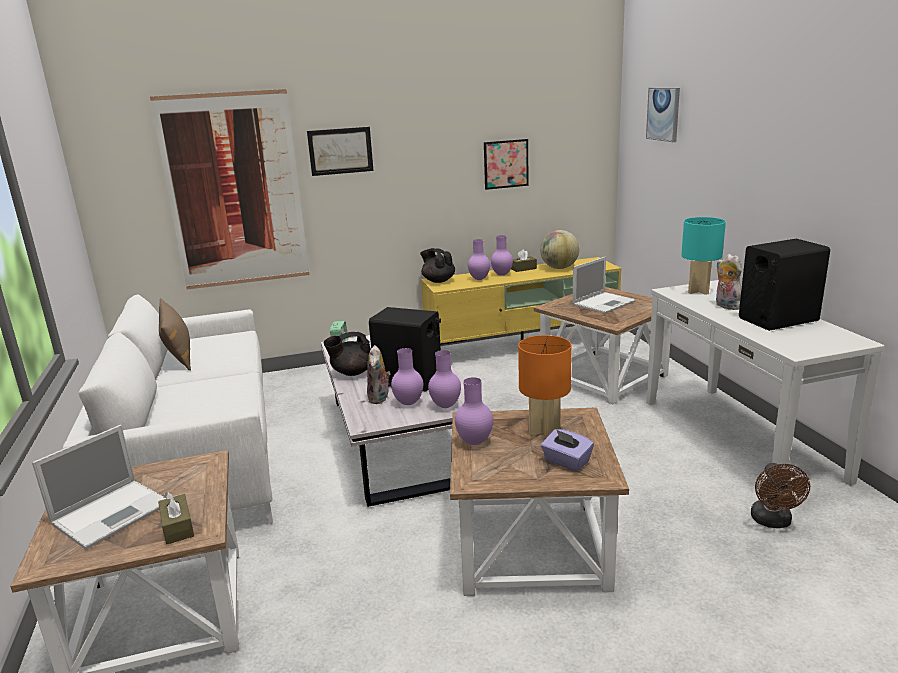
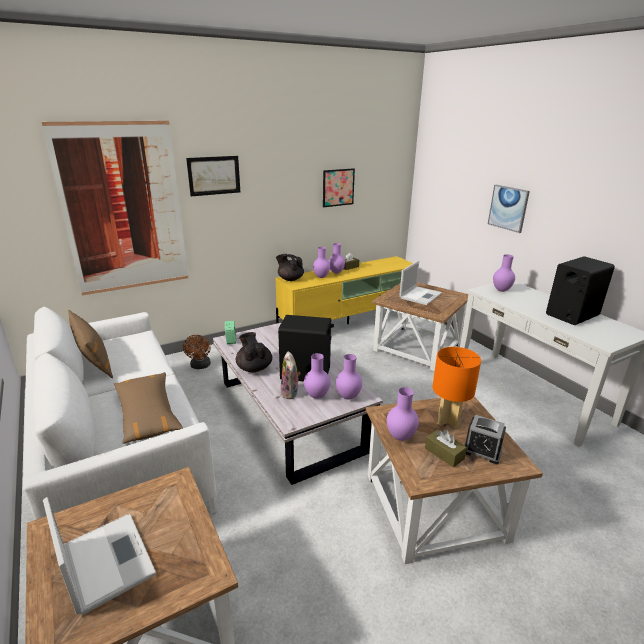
camera: 15 degrees left, 5 degrees up
laptop [32,425,166,550] -> laptop turned 60 degrees counterclockwise [43,497,156,615]
brown tissue box [158,492,194,544] -> brown tissue box moved to [425,430,467,468]
black teapot [324,332,371,376] -> black teapot turned 105 degrees clockwise [236,332,272,372]
globe [540,230,579,269] -> none
purple tissue box [541,429,594,471] -> alarm clock [464,415,506,464]
picture [646,88,680,142] -> picture moved to [488,185,530,233]
turquoise table lamp [681,217,726,295] -> purple vase [493,254,515,292]
plush toy [716,254,742,310] -> none
brown fan [751,463,810,528] -> brown fan moved to [183,335,211,369]
none -> brown pillow [114,372,183,444]

